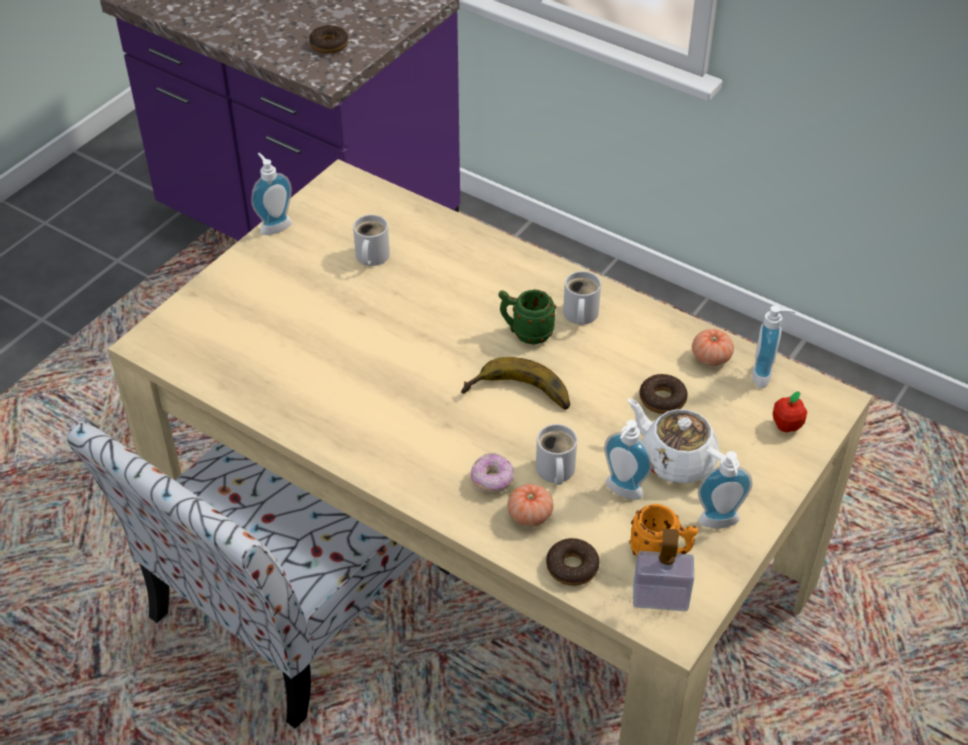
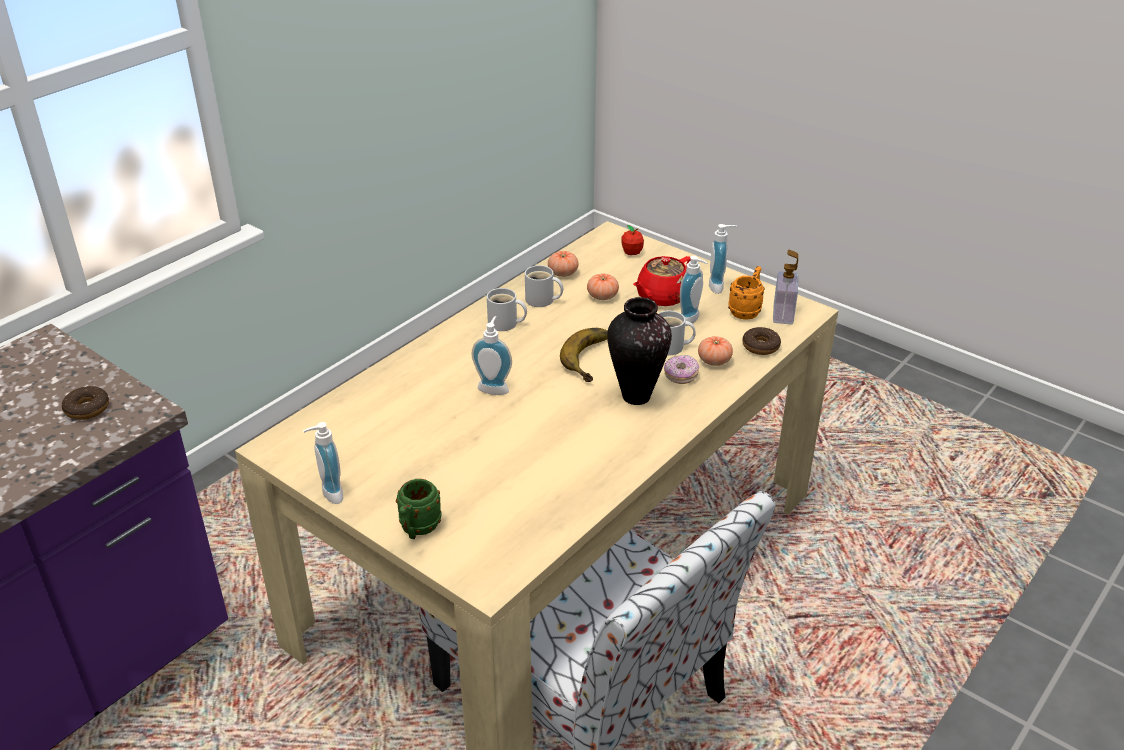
camera: 85 degrees left, 10 degrees down
white mug [353,215,390,266] -> white mug moved to [525,265,563,307]
green mug [498,289,556,345] -> green mug moved to [396,479,442,539]
white teapot [628,398,726,484] -> red teapot [633,256,691,306]
donut [639,374,688,414] -> tomato [587,273,619,300]
soap dispenser [752,305,796,388] -> soap dispenser moved to [472,316,512,395]
none -> vase [607,297,672,405]

